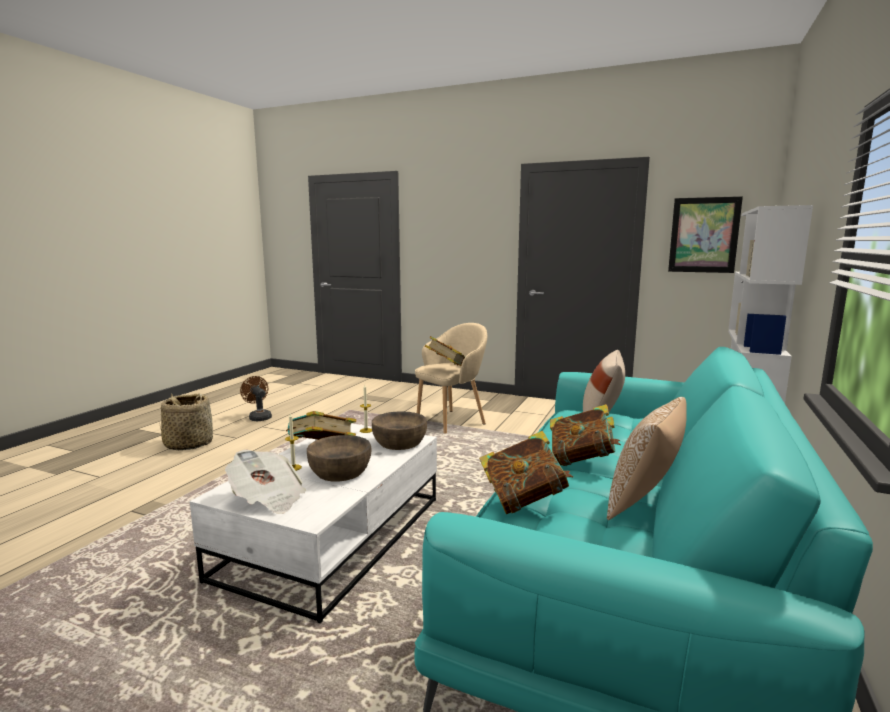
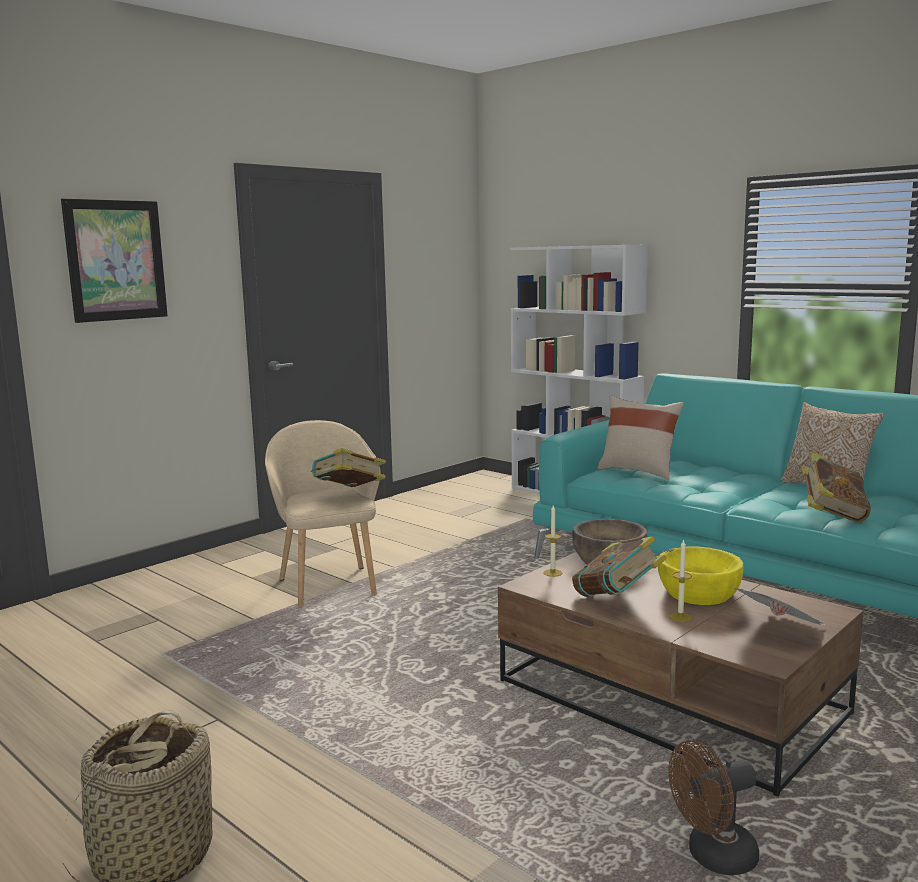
camera: 70 degrees left, 0 degrees up
white coffee table [190,423,437,623] -> brown coffee table [498,552,863,797]
brown fan [240,376,272,421] -> brown fan moved to [668,740,759,875]
brown bowl [307,435,371,482] -> yellow bowl [658,547,744,605]
book [550,404,621,466] -> none
picture [668,196,743,273] -> picture moved to [61,199,168,323]

